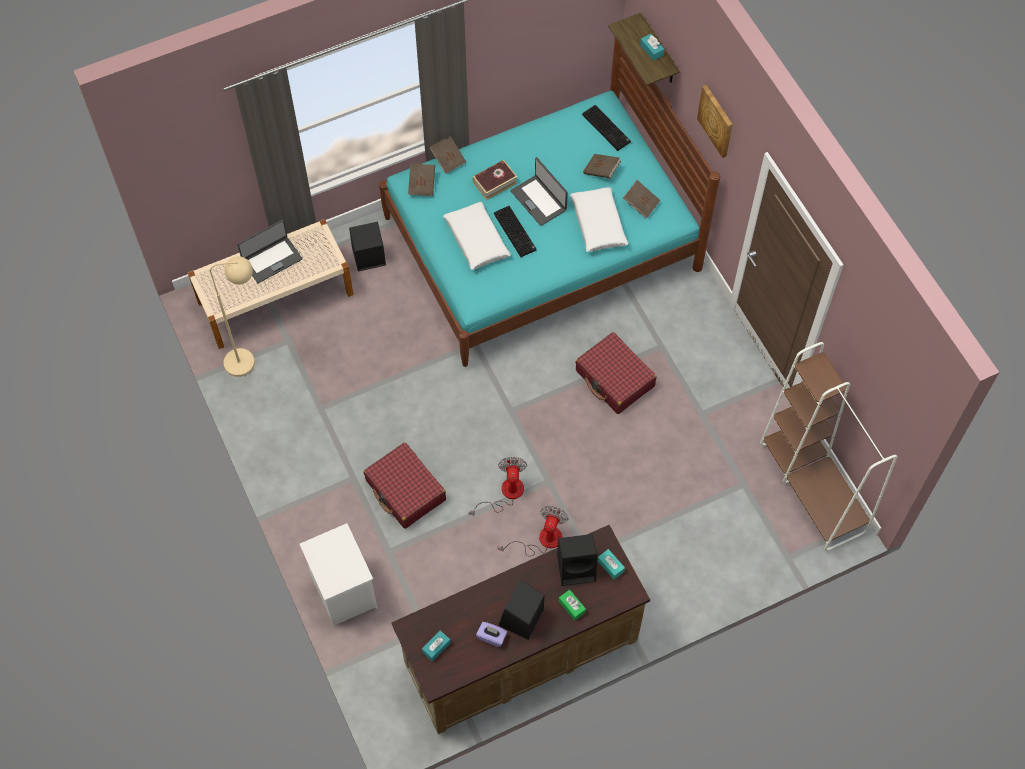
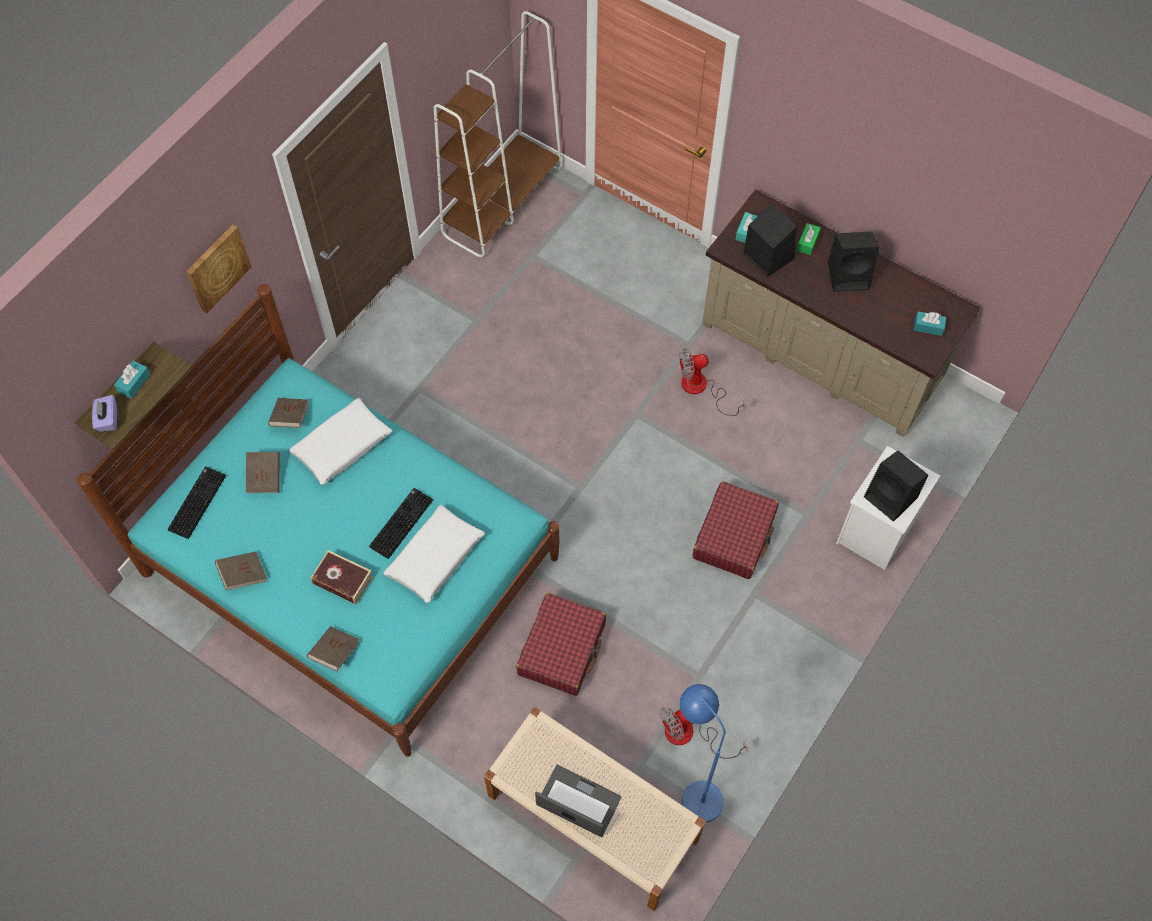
camera: 120 degrees left, 0 degrees up
beige floor lamp [210,256,255,377] -> blue floor lamp [680,684,726,823]
black speaker [349,222,386,271] -> black speaker moved to [864,451,928,522]
brown book [408,163,435,196] -> brown book moved to [215,552,267,590]
fan [469,457,527,515] -> fan moved to [660,707,748,759]
purple tissue box [476,622,507,647] -> purple tissue box moved to [92,395,117,432]
laptop [511,157,568,226] -> none
red suitcase [575,332,657,414] -> red suitcase moved to [516,593,606,696]

